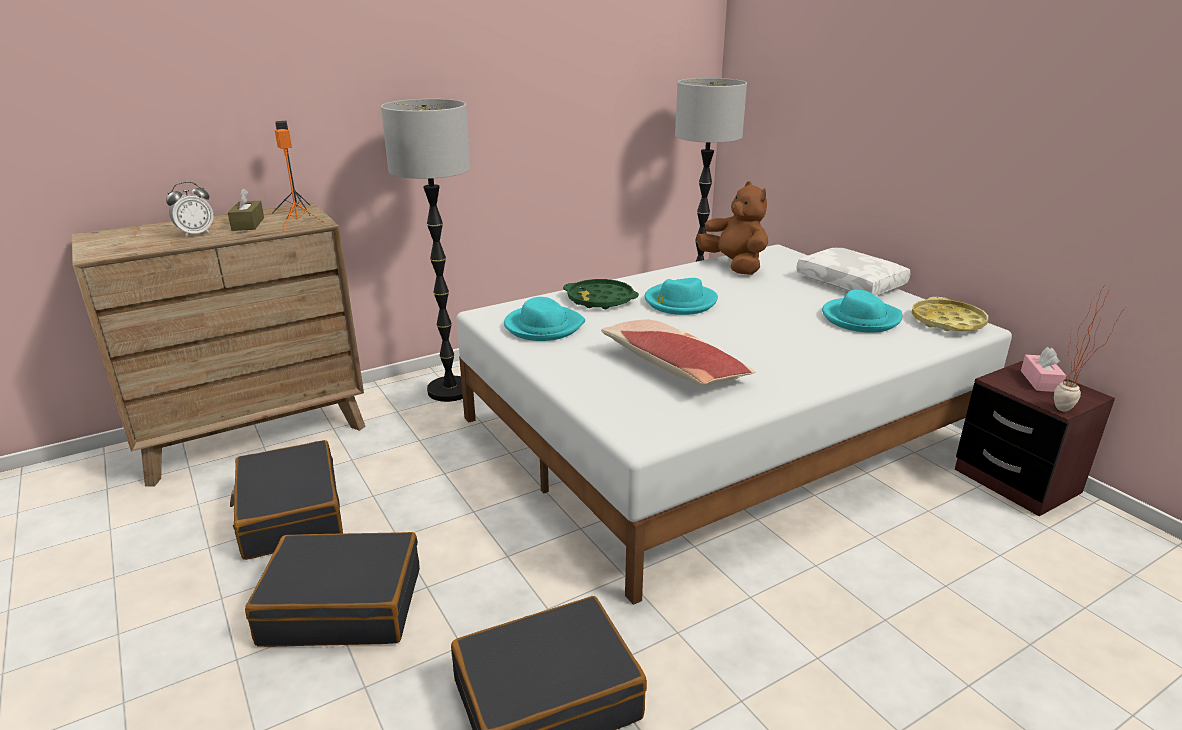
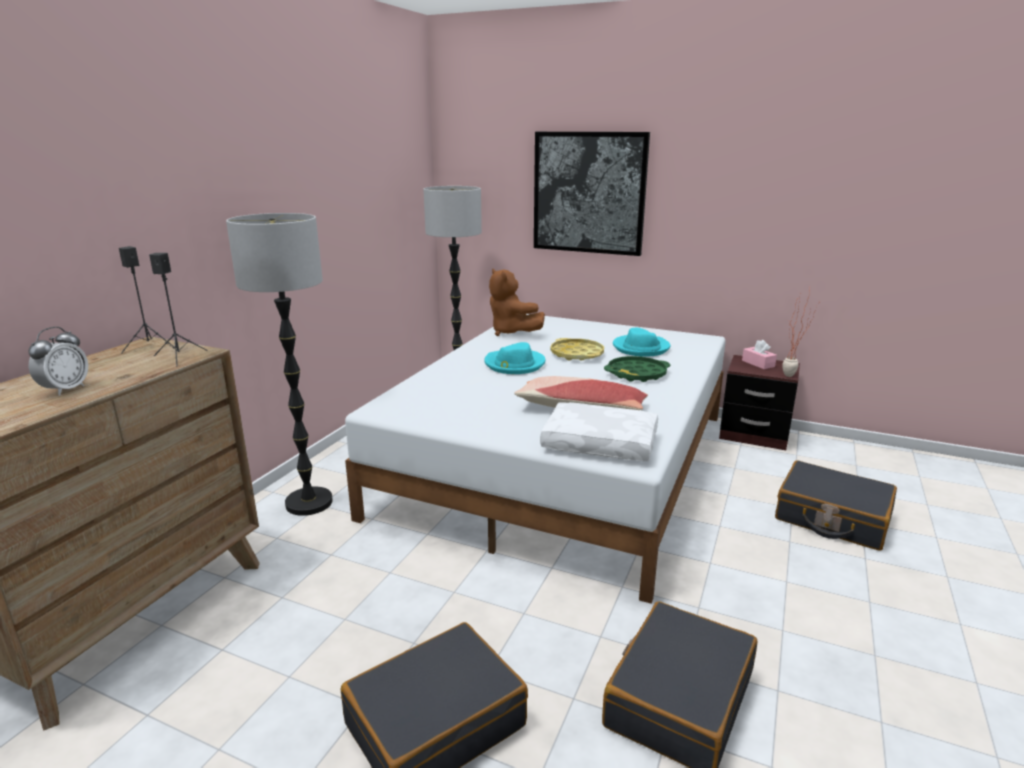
camera: 35 degrees left, 5 degrees down
brown tissue box [228,188,264,231] -> none
black suitcase [230,440,343,560] -> black suitcase moved to [775,460,897,551]
orange speaker [275,129,324,232] -> black speaker [149,253,207,366]
turquoise hat [504,297,585,341] -> none
green tray [563,279,639,309] -> green tray moved to [604,356,671,382]
brown plush toy [696,181,768,275] -> brown plush toy turned 150 degrees counterclockwise [489,269,545,336]
white pillow [797,248,911,296] -> white pillow moved to [540,402,658,461]
yellow tray [911,297,988,332] -> yellow tray moved to [550,338,604,361]
none -> picture [534,132,650,256]

